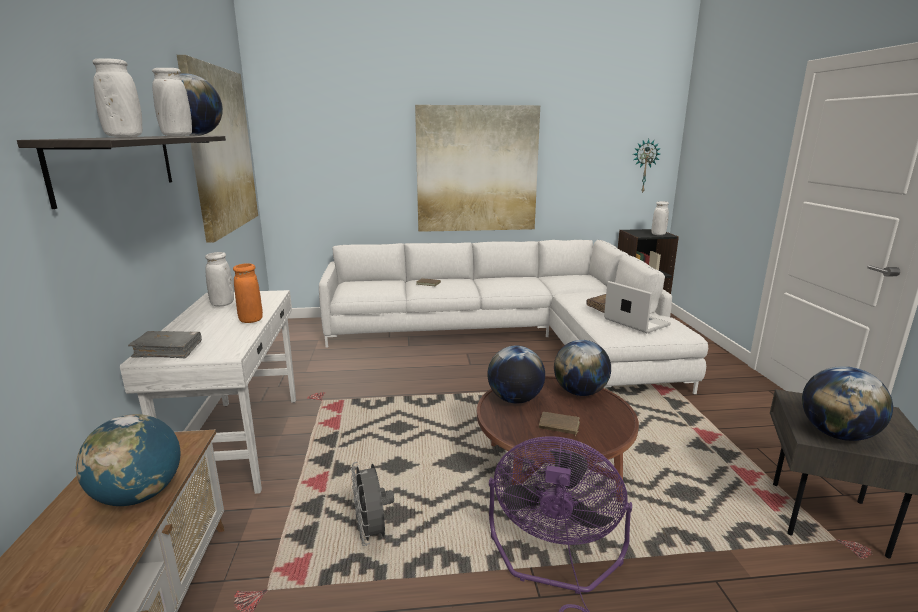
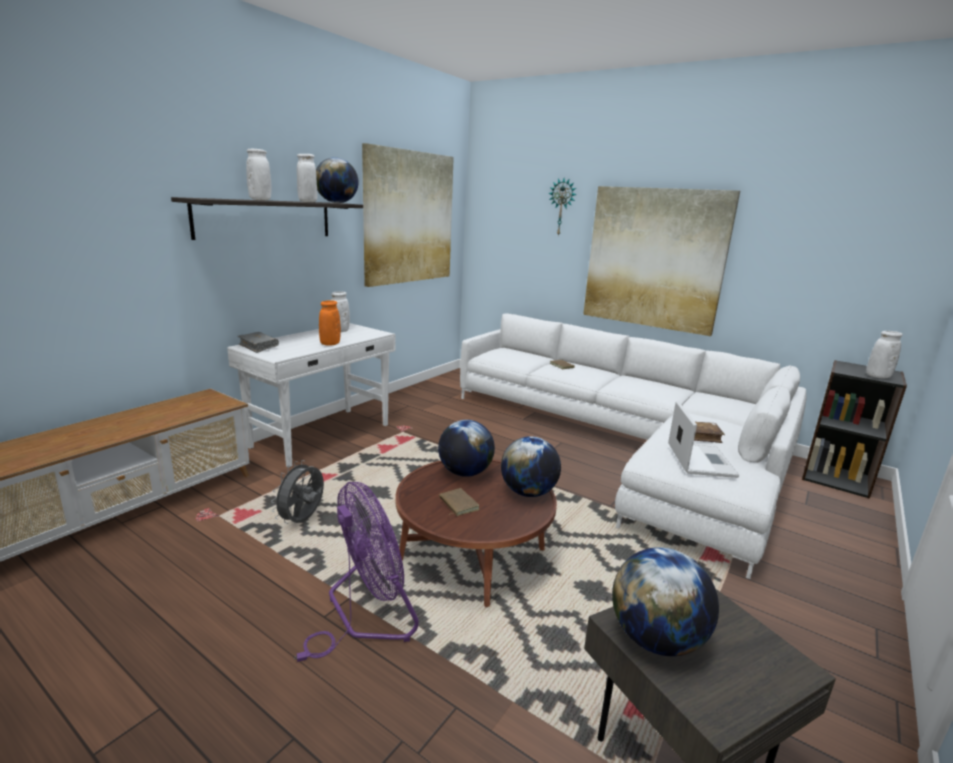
camera: 40 degrees right, 0 degrees up
globe [76,414,180,506] -> none
wall clock [633,139,661,194] -> wall clock moved to [548,178,577,236]

